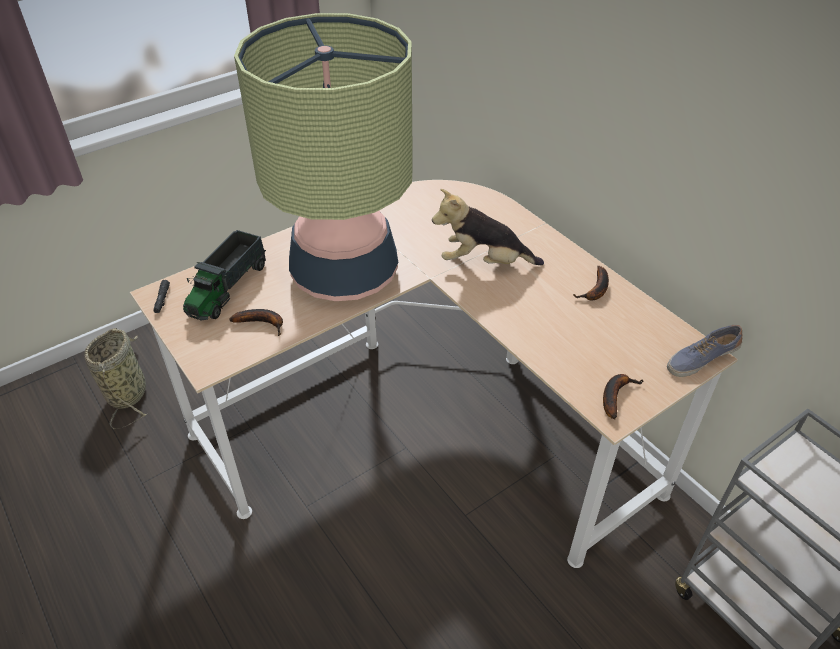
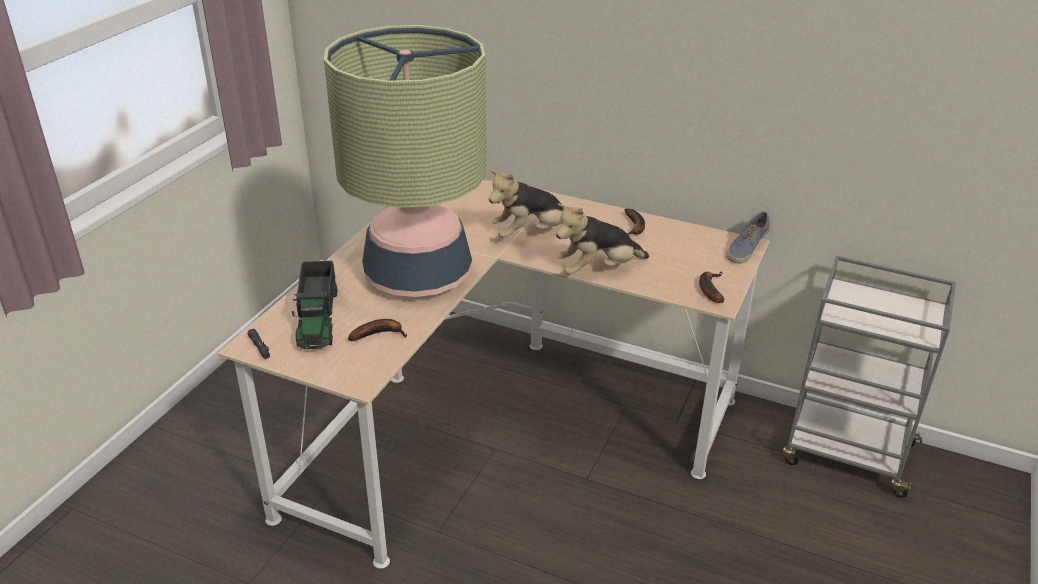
camera: 30 degrees left, 10 degrees down
basket [84,328,147,429] -> none
none -> plush toy [556,203,649,275]

